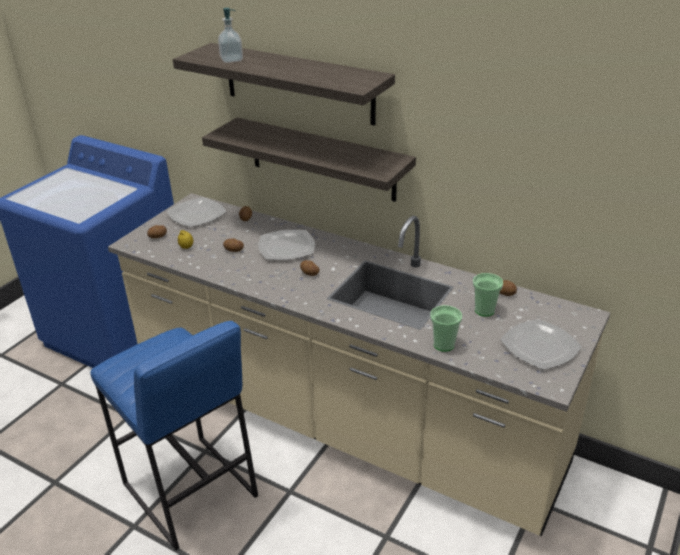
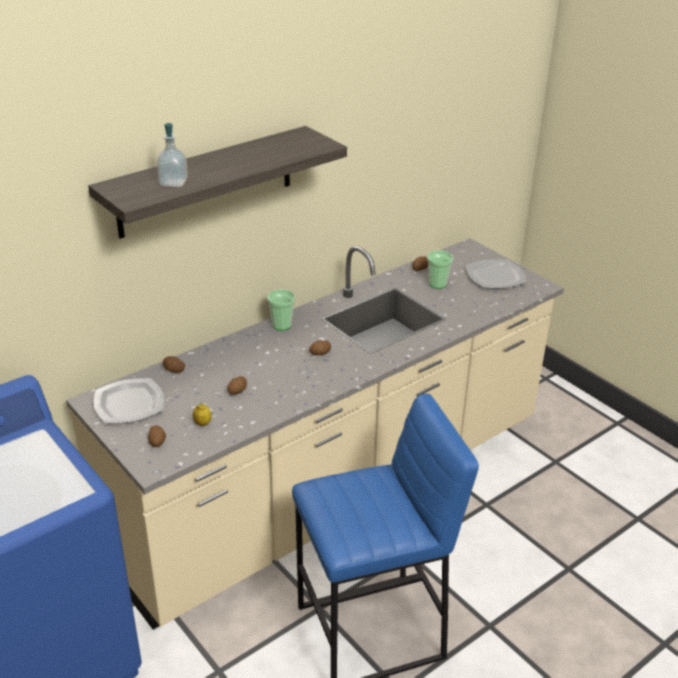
camera: 70 degrees left, 0 degrees up
shelf [202,117,416,202] -> none
plate [258,230,315,260] -> none
cup [430,305,462,352] -> cup moved to [267,289,295,331]

